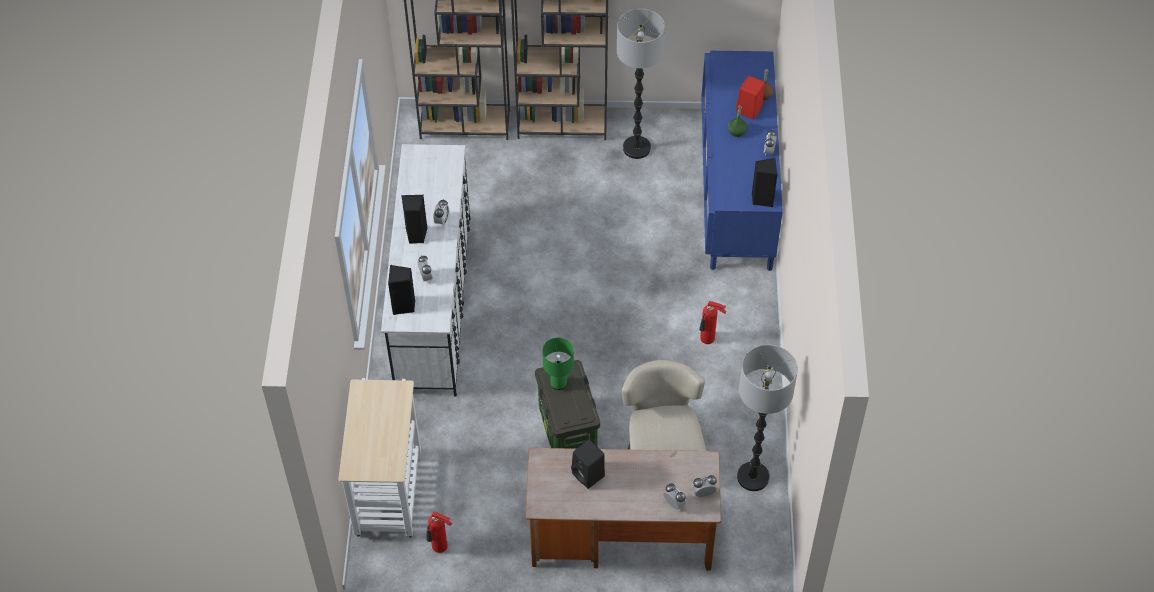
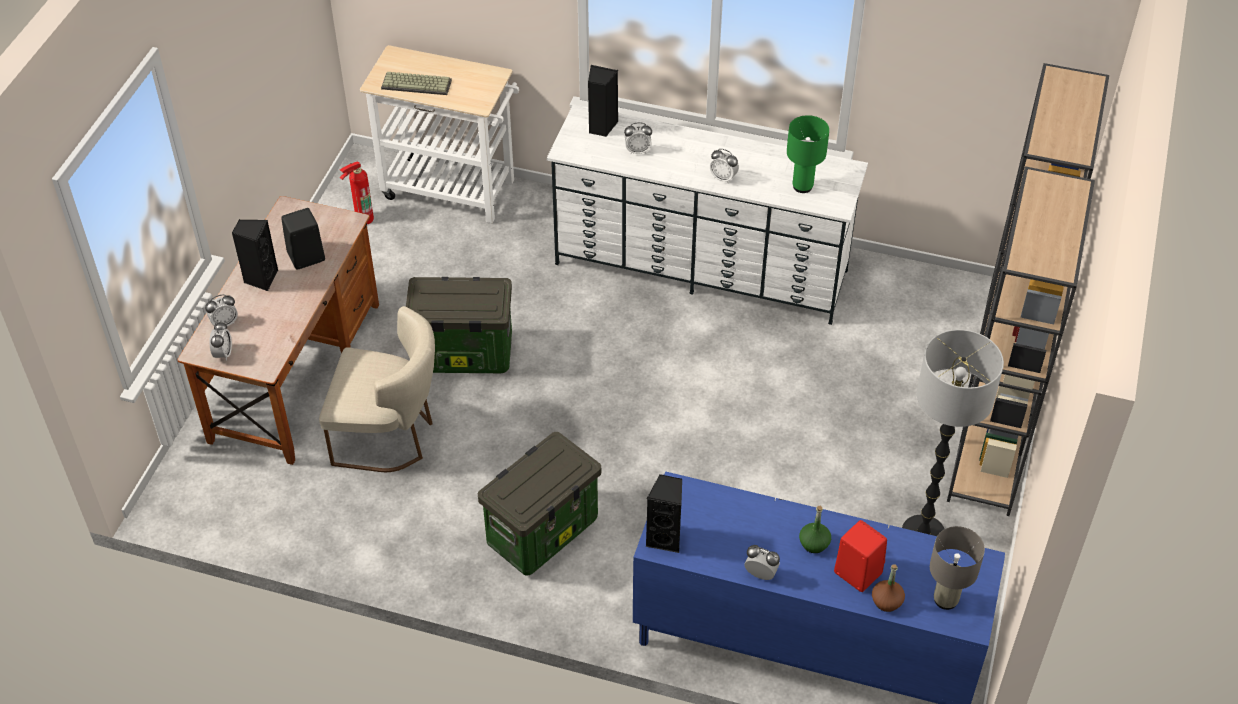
camera: 105 degrees right, 5 degrees down
black speaker [401,195,428,244] -> black speaker moved to [232,219,278,291]
green table lamp [542,338,574,390] -> green table lamp moved to [787,115,829,193]
fire extinguisher [699,301,727,344] -> storage box [478,432,601,576]
floor lamp [737,345,798,491] -> none
none -> keyboard [381,72,452,95]
none -> grey table lamp [930,526,985,610]

